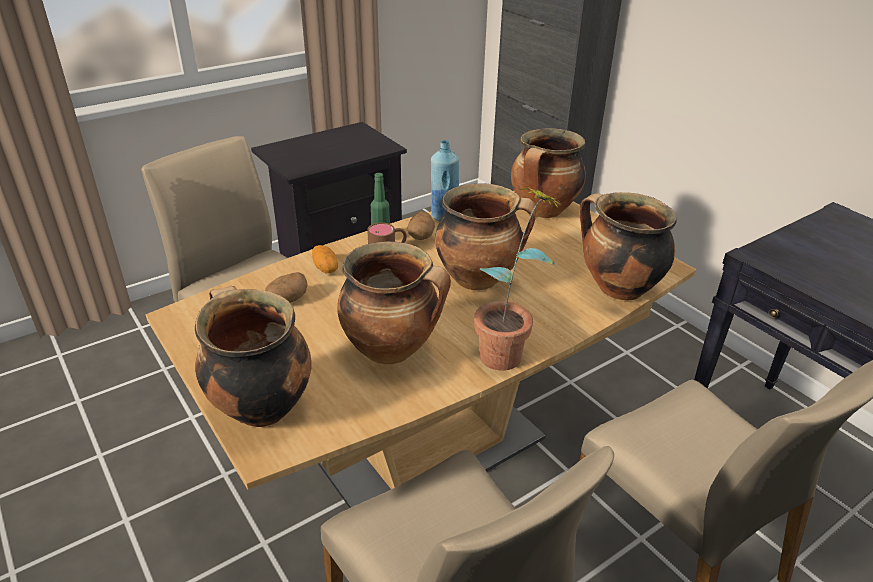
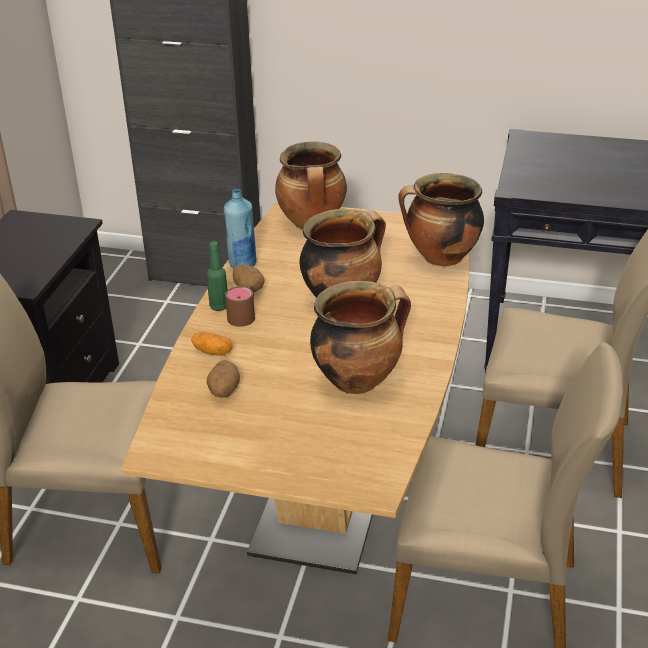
camera: 40 degrees left, 0 degrees up
cooking pot [195,286,312,427] -> none
potted plant [474,185,562,371] -> none

